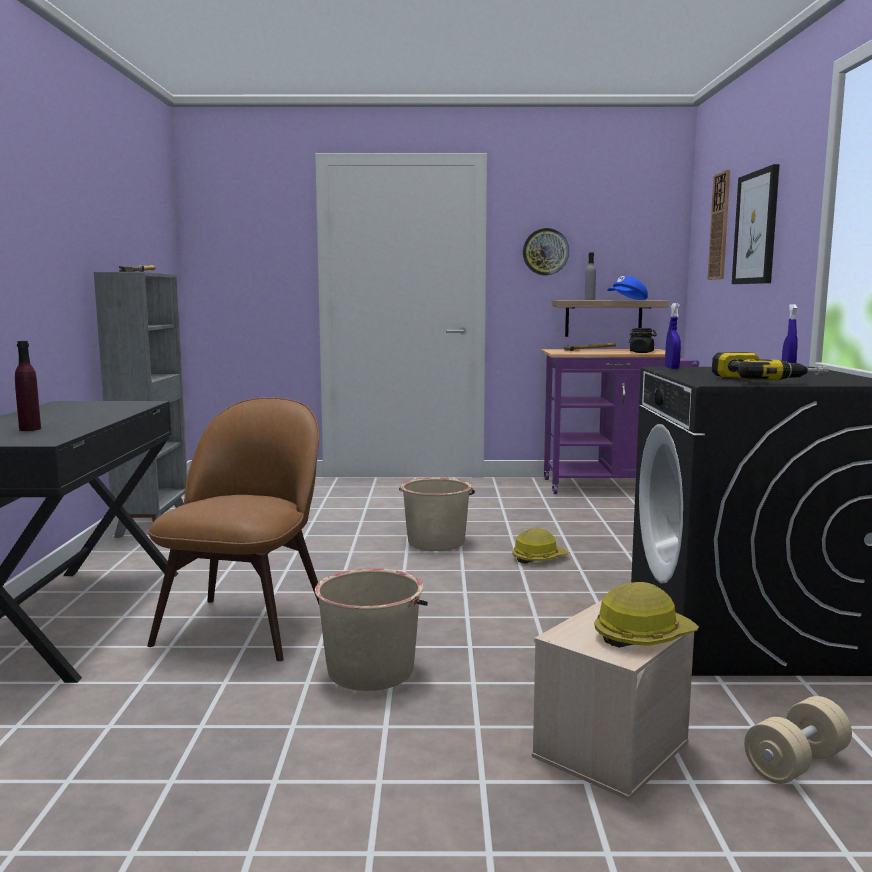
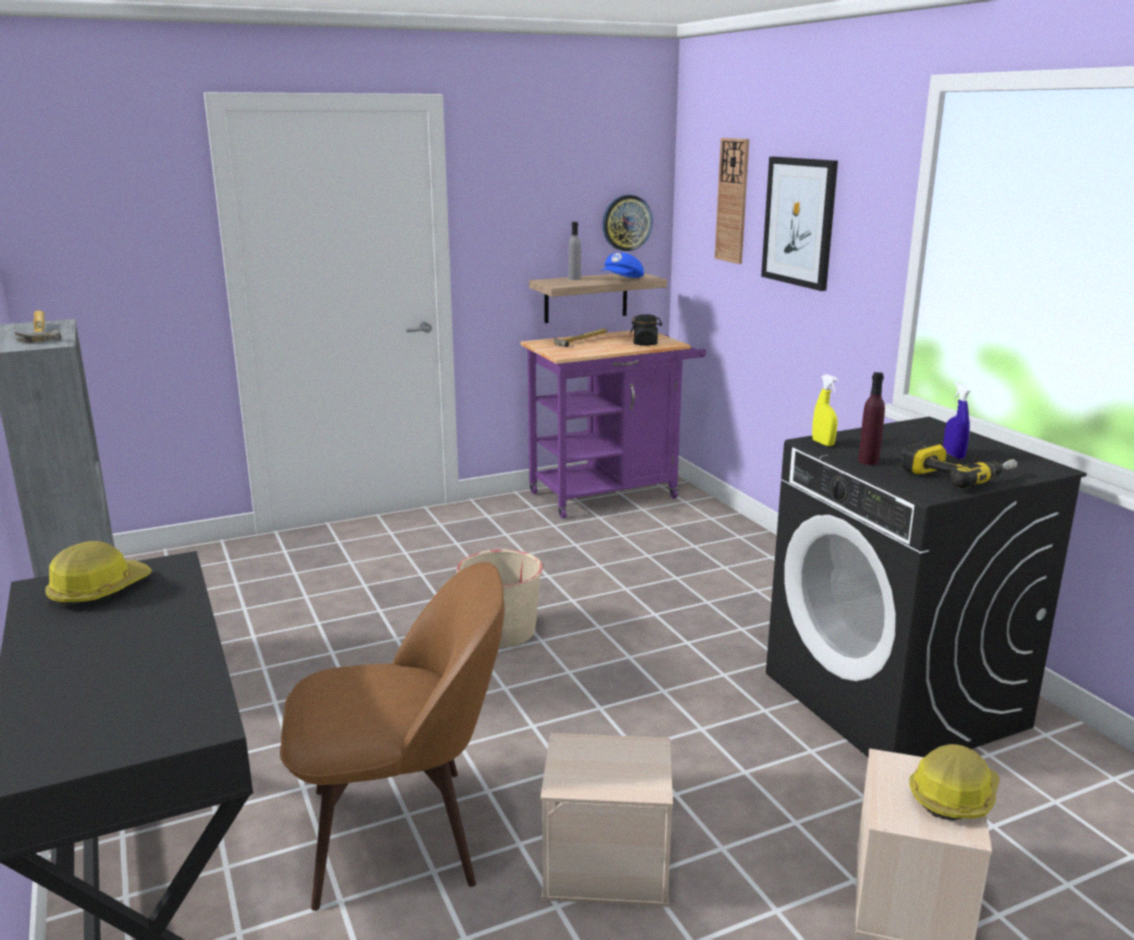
camera: 25 degrees left, 10 degrees up
purple bottle [15,341,41,431] -> purple bottle moved to [858,372,885,465]
brown chair [147,397,319,661] -> brown chair turned 90 degrees clockwise [280,562,505,911]
beige bucket [315,568,428,691] -> beige storage box [540,733,673,907]
hard hat [512,528,569,564] -> hard hat moved to [45,541,152,607]
wall clock [523,228,569,275] -> wall clock moved to [602,195,653,251]
blue spray bottle [665,303,681,369] -> yellow spray bottle [812,374,839,446]
beige dumbbell [744,696,852,784] -> none

